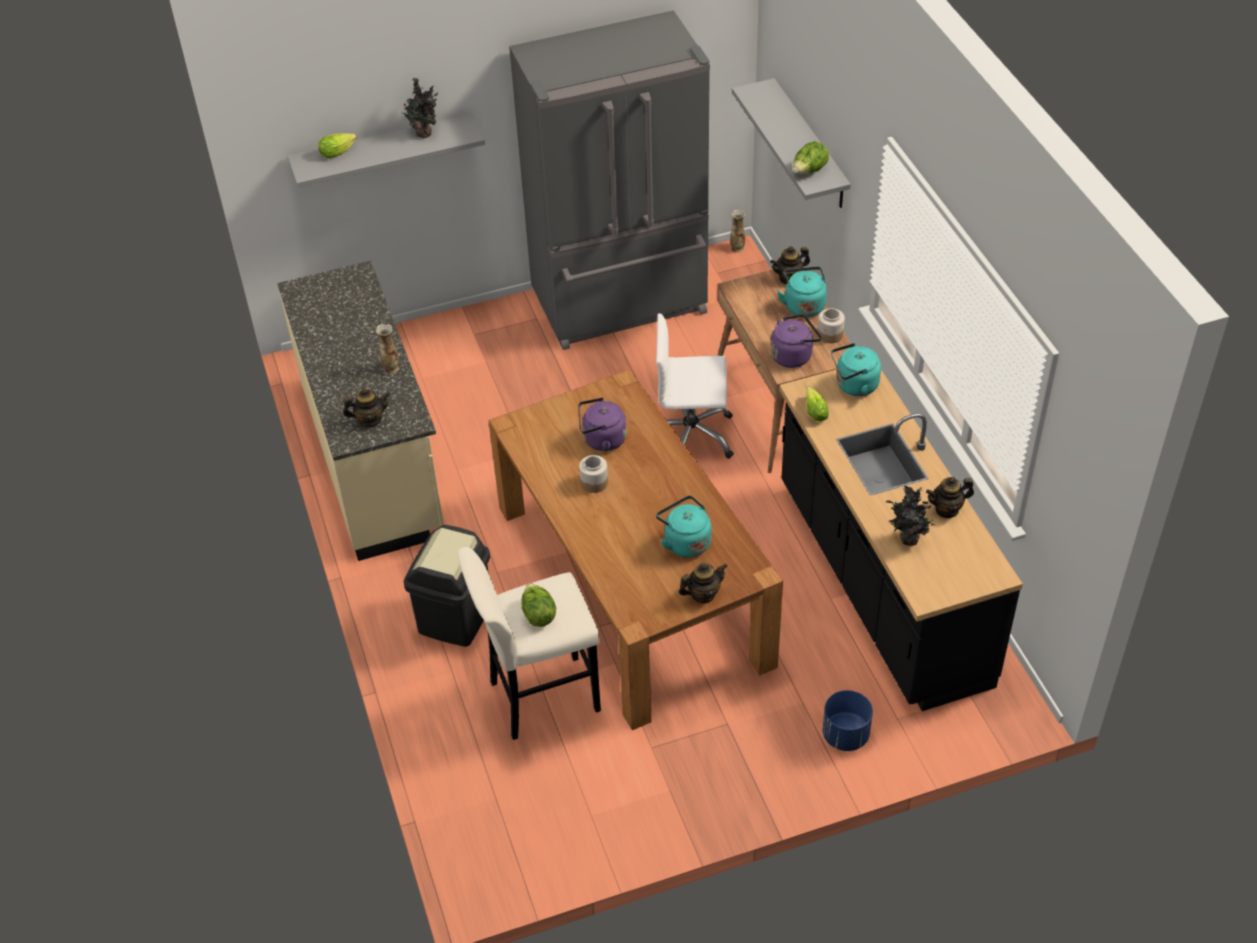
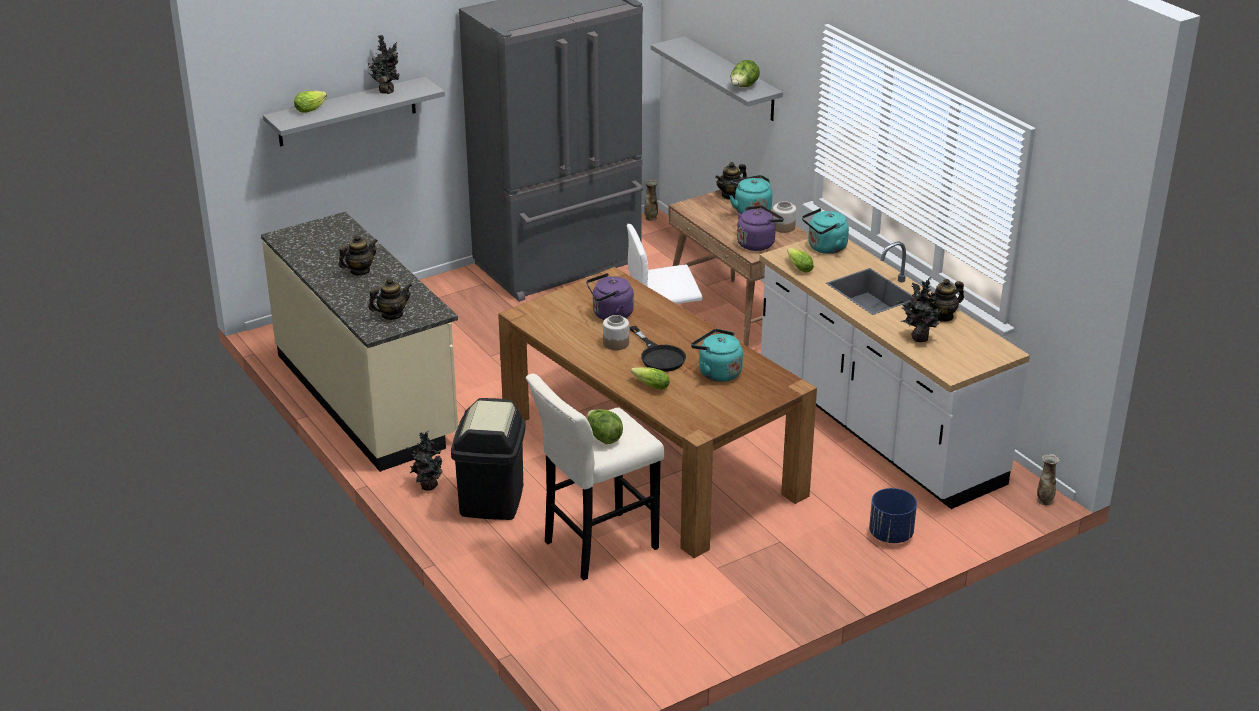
camera: 15 degrees left, 15 degrees down
vase [376,324,399,374] -> vase moved to [1037,454,1059,505]
teapot [679,563,728,603] -> teapot moved to [339,235,378,275]
black counter [779,369,1023,711] -> white counter [759,239,1030,509]
none -> potted plant [407,431,445,491]
none -> black frying pan [629,326,686,372]
none -> lettuce [631,367,670,390]

